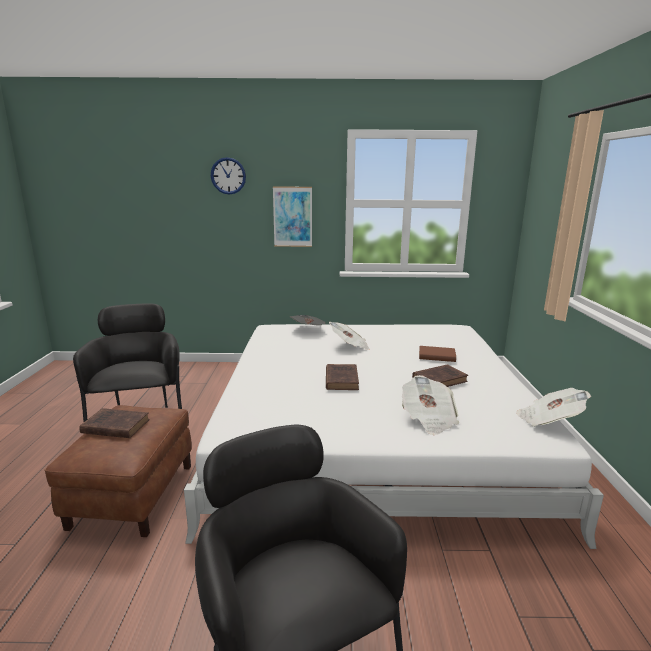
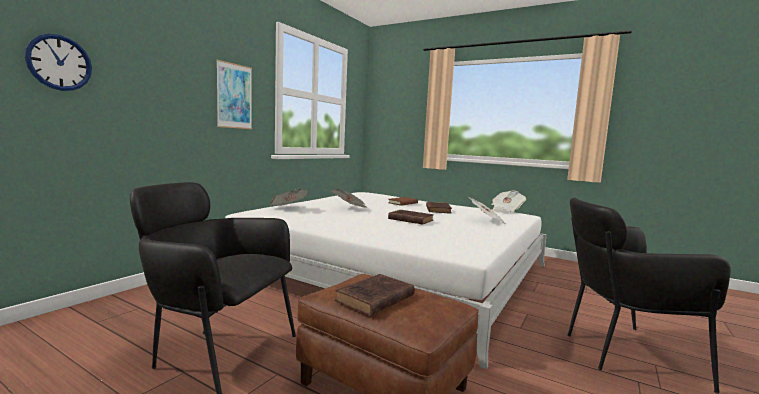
camera: 60 degrees left, 10 degrees down
wall clock [211,157,246,194] -> wall clock moved to [25,34,92,91]

